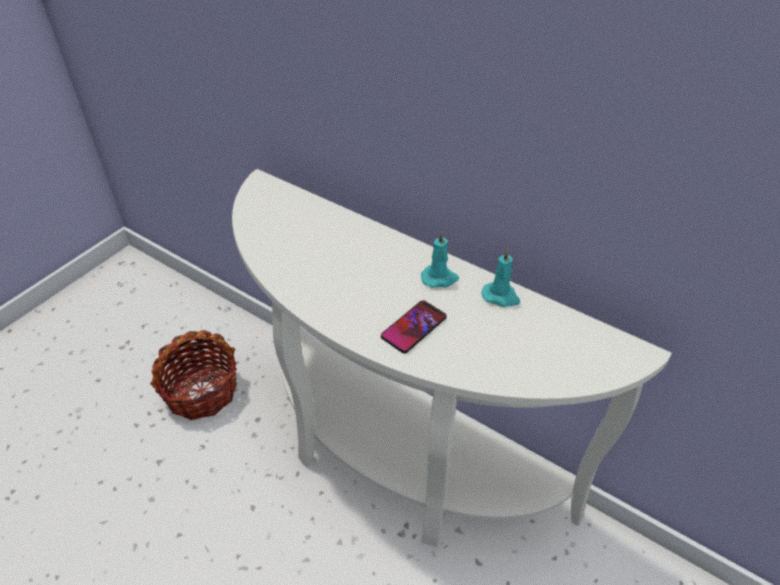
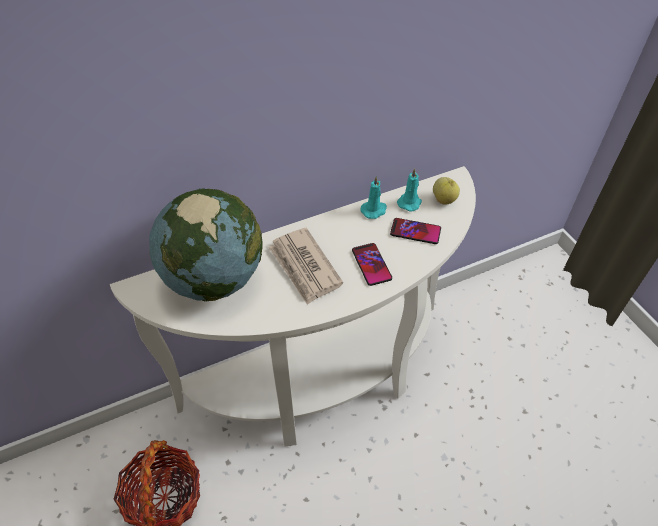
camera: 60 degrees left, 5 degrees up
turquoise candle [421,231,459,288] -> turquoise candle moved to [397,168,422,211]
none -> globe [149,188,262,301]
none -> newspaper [268,228,343,305]
none -> phone [390,218,441,244]
none -> apple [433,177,460,205]

